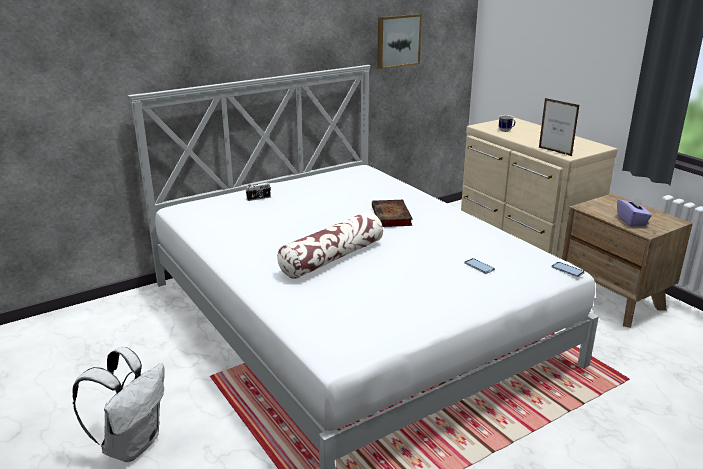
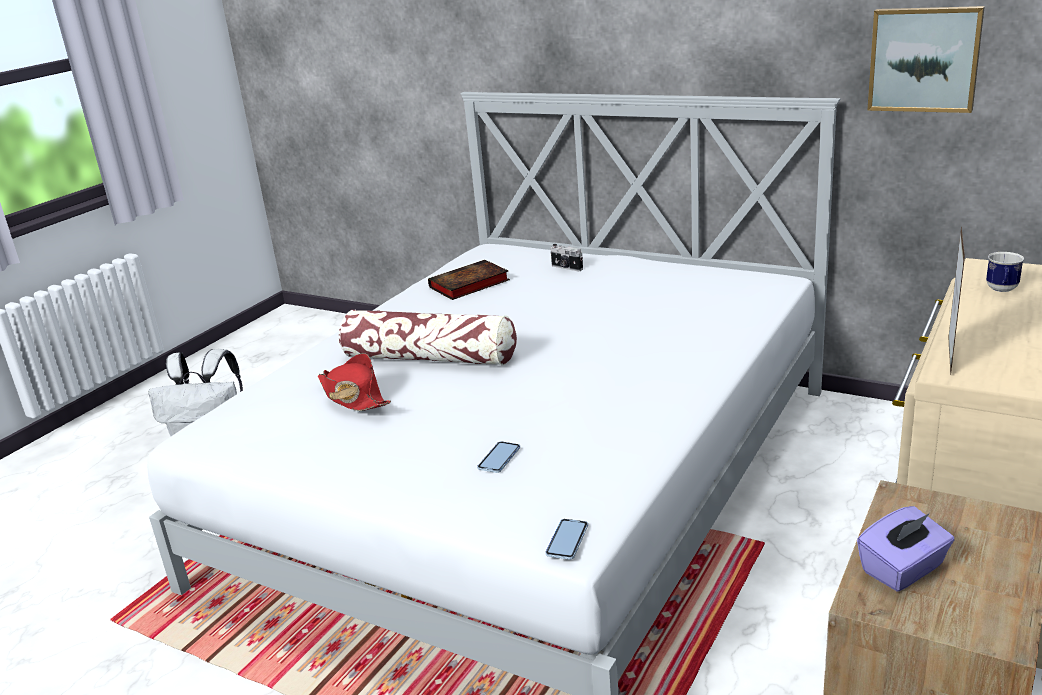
camera: 65 degrees right, 0 degrees up
book [372,200,413,227] -> book moved to [428,260,510,300]
none -> red hat [318,353,391,411]

